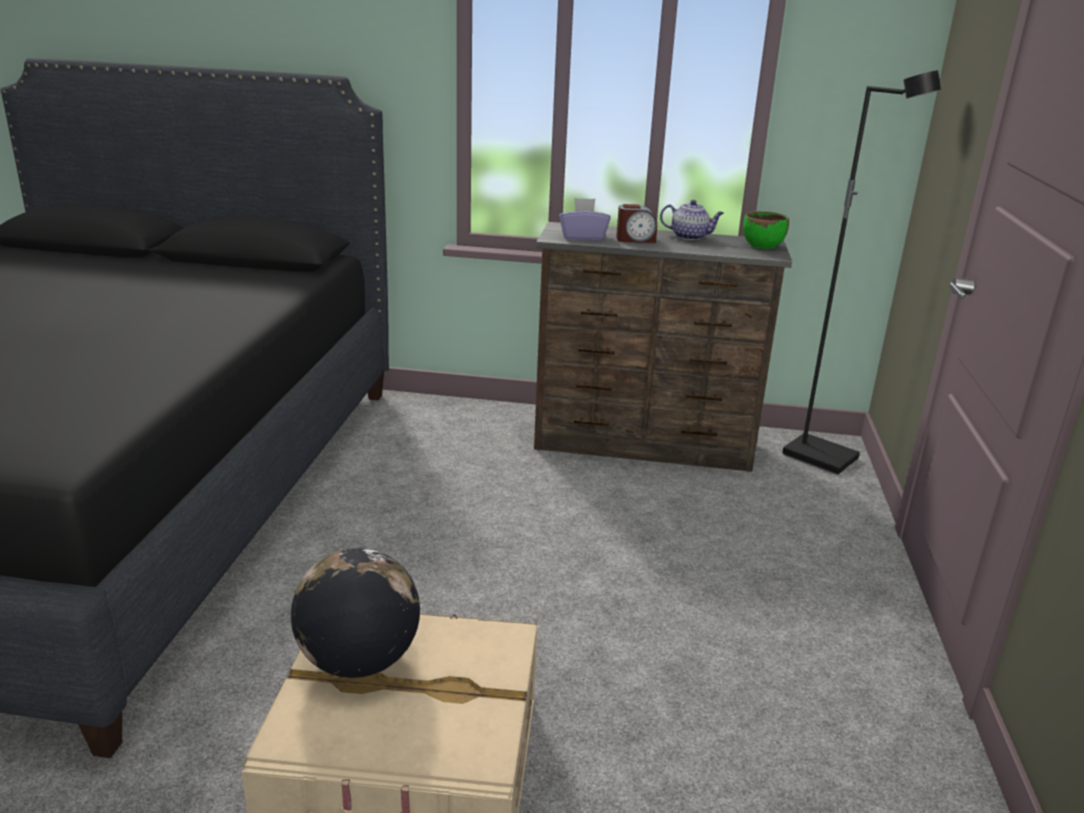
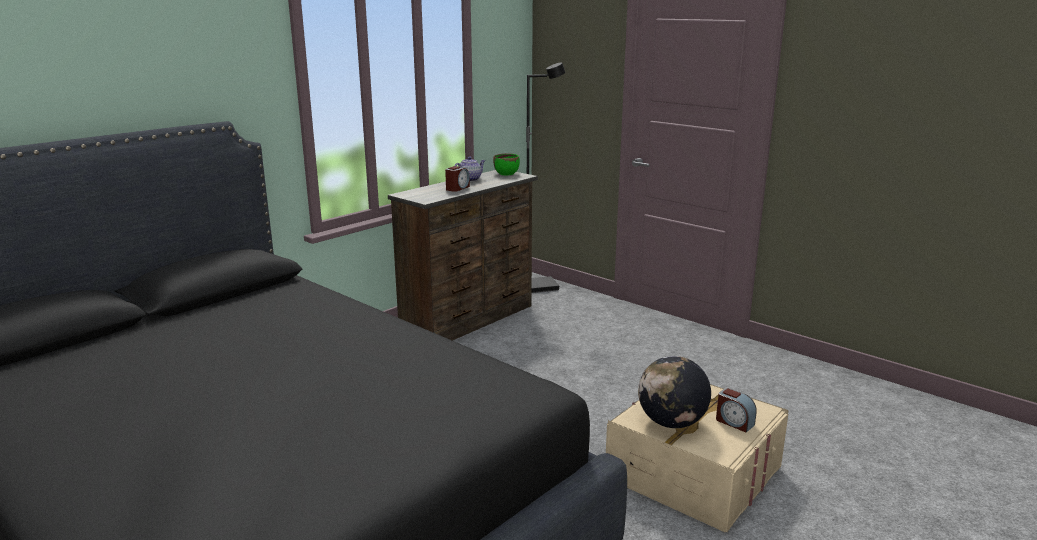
camera: 55 degrees left, 5 degrees down
purple tissue box [559,198,611,240] -> none
none -> alarm clock [716,388,757,432]

